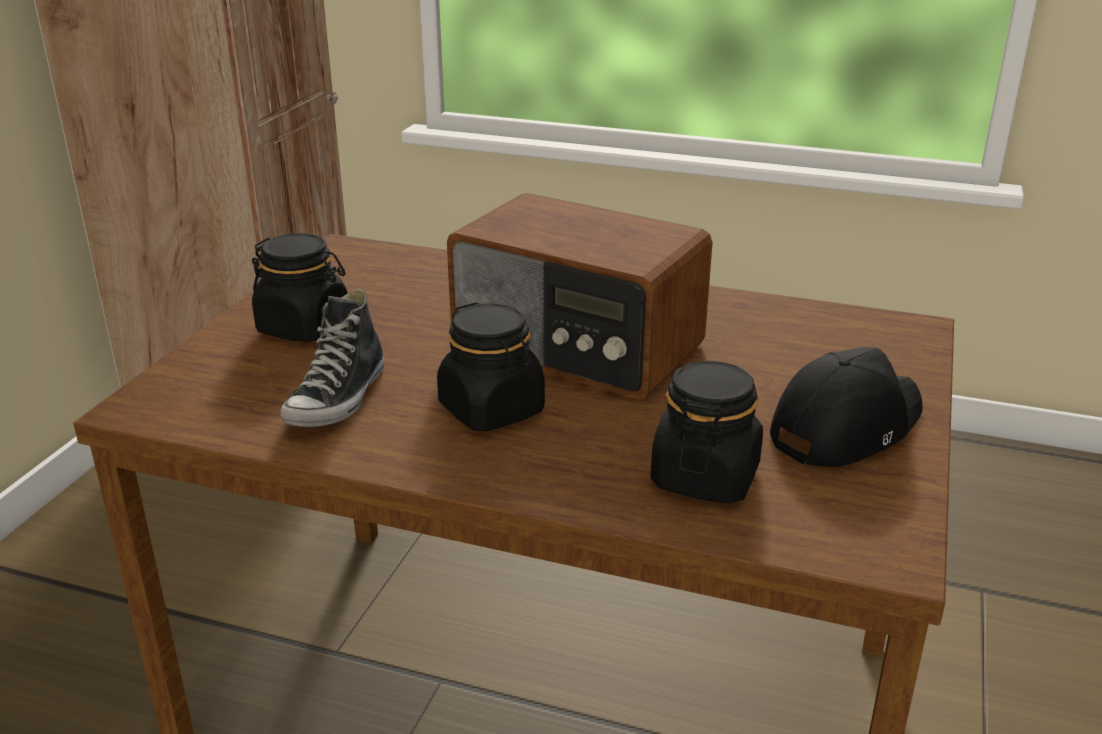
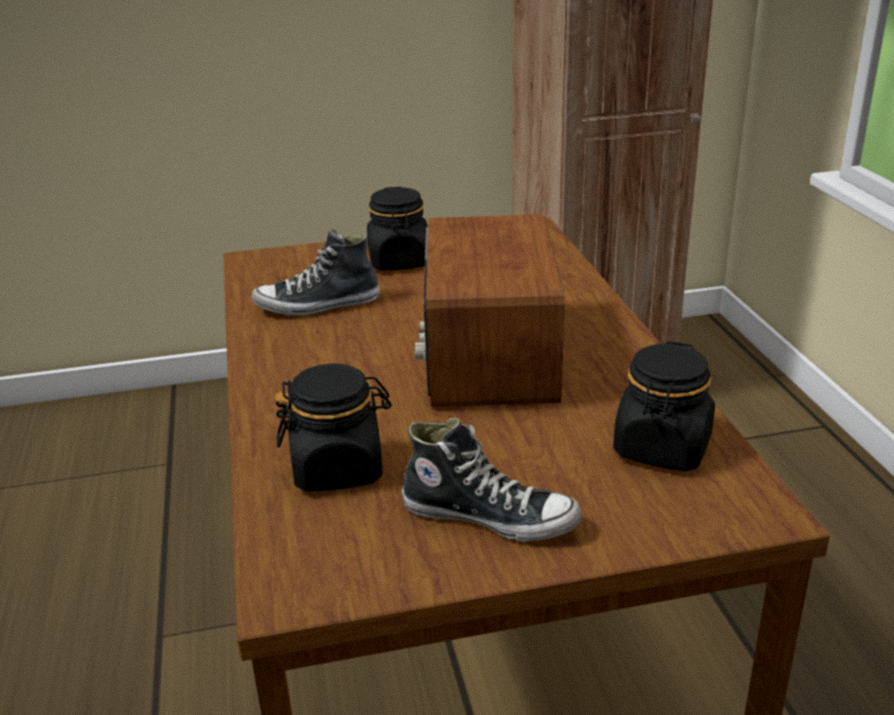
camera: 60 degrees right, 0 degrees up
black jar [437,302,545,432] -> black jar moved to [613,341,715,471]
black cap [770,347,923,467] -> shoe [402,418,582,542]

